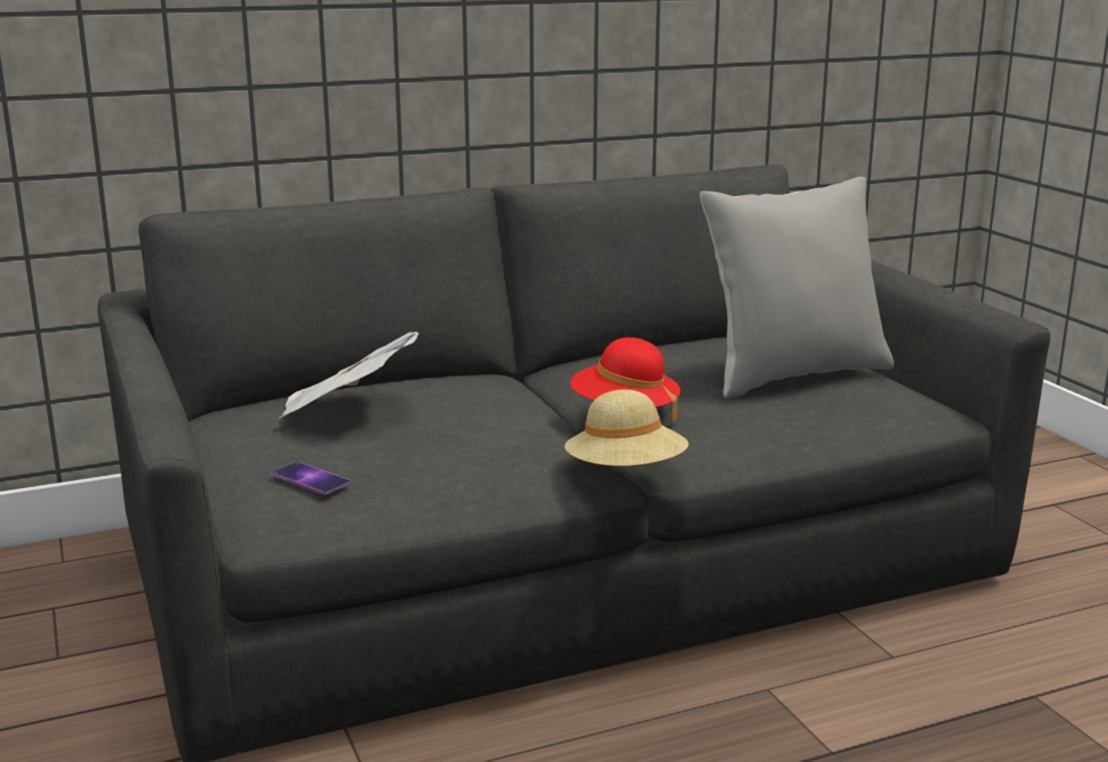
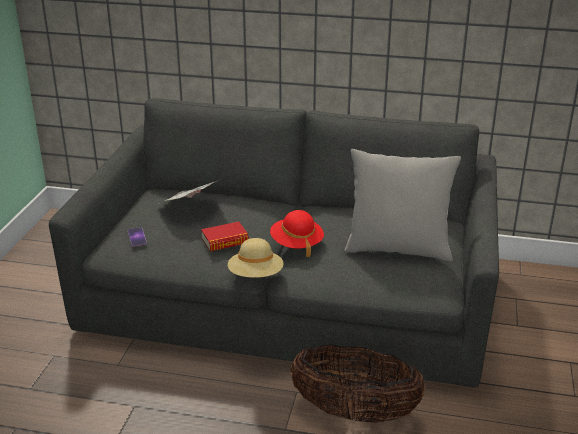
camera: 35 degrees right, 10 degrees up
none -> book [201,222,249,251]
none -> basket [290,344,426,423]

